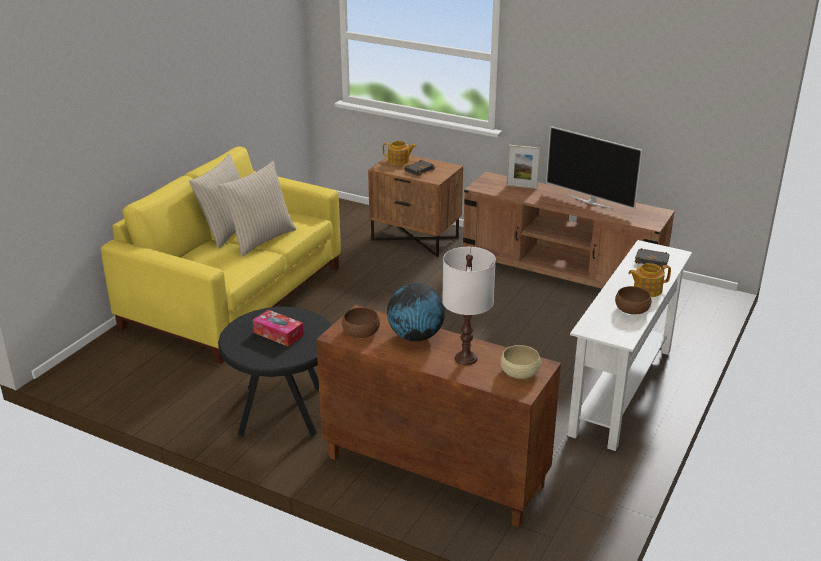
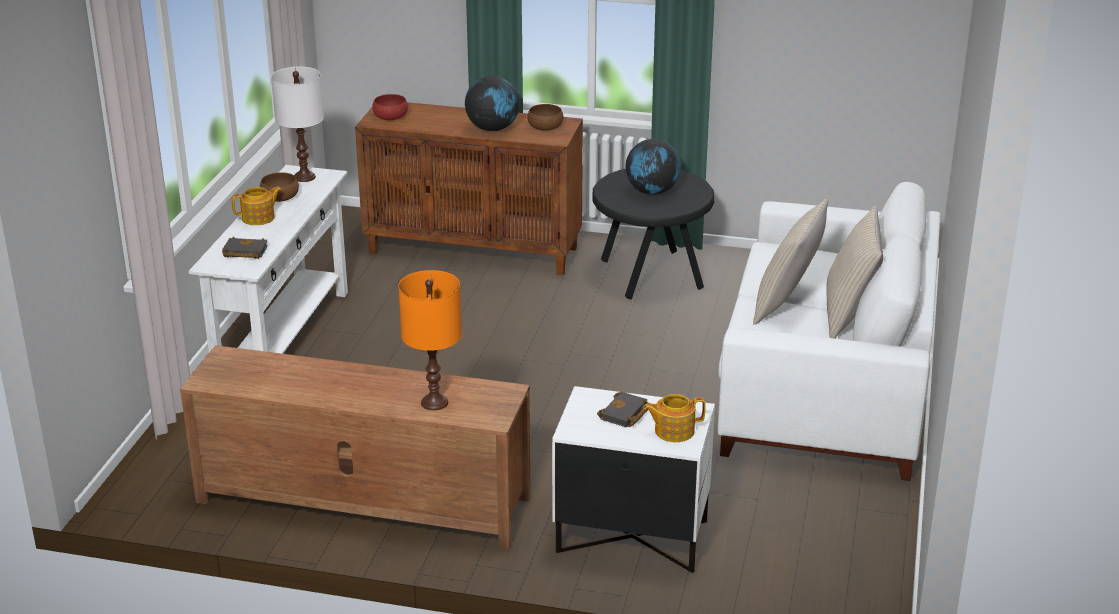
camera: 165 degrees right, 0 degrees up
yellow sofa [101,147,341,363] -> white sofa [718,182,941,481]
tissue box [253,310,304,347] -> globe [625,139,681,195]
brown nightstand [368,155,463,257] -> white nightstand [552,386,715,573]
white table lamp [442,247,496,365] -> white table lamp moved to [271,66,324,182]
beige bowl [500,345,541,379] -> red bowl [372,94,408,120]
picture frame [506,145,540,189] -> orange table lamp [399,270,462,410]
television [546,126,643,209] -> none

